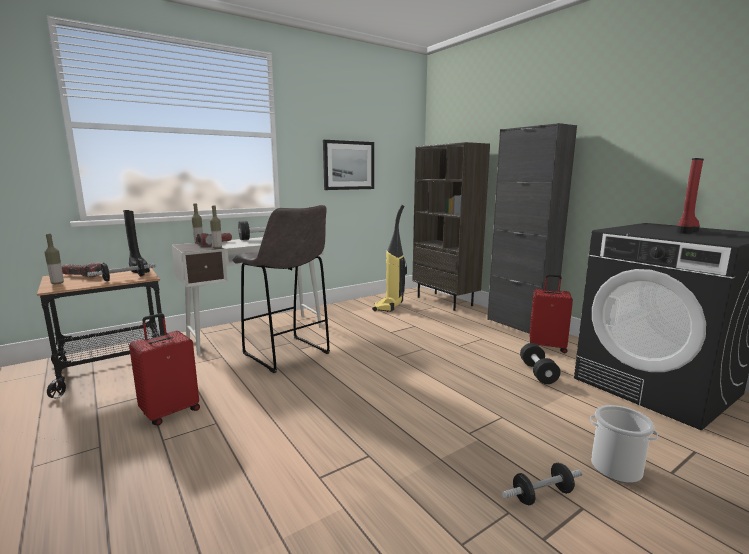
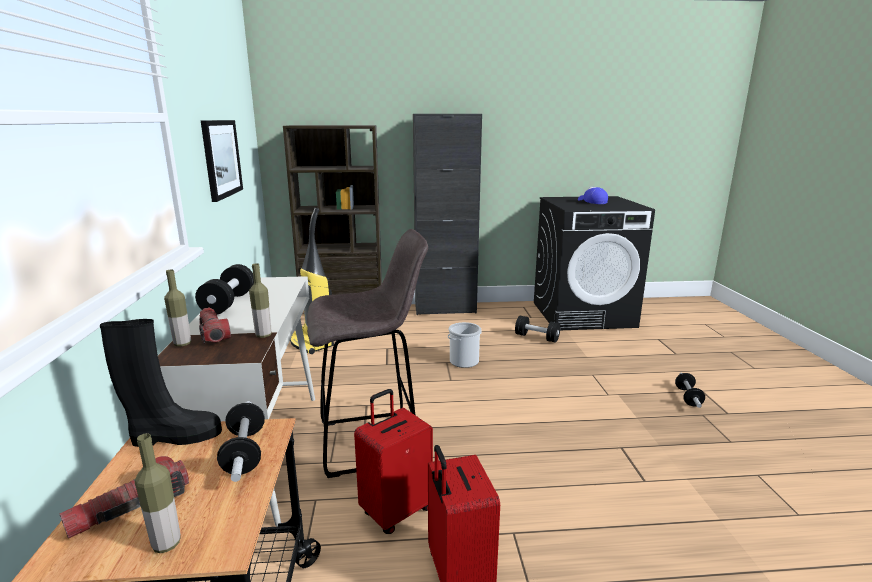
camera: 60 degrees left, 5 degrees up
red suitcase [530,274,573,353] -> red suitcase moved to [354,389,433,534]
bucket [590,405,658,483] -> bucket moved to [448,322,482,368]
red boot [677,158,704,234] -> cap [578,187,608,204]

